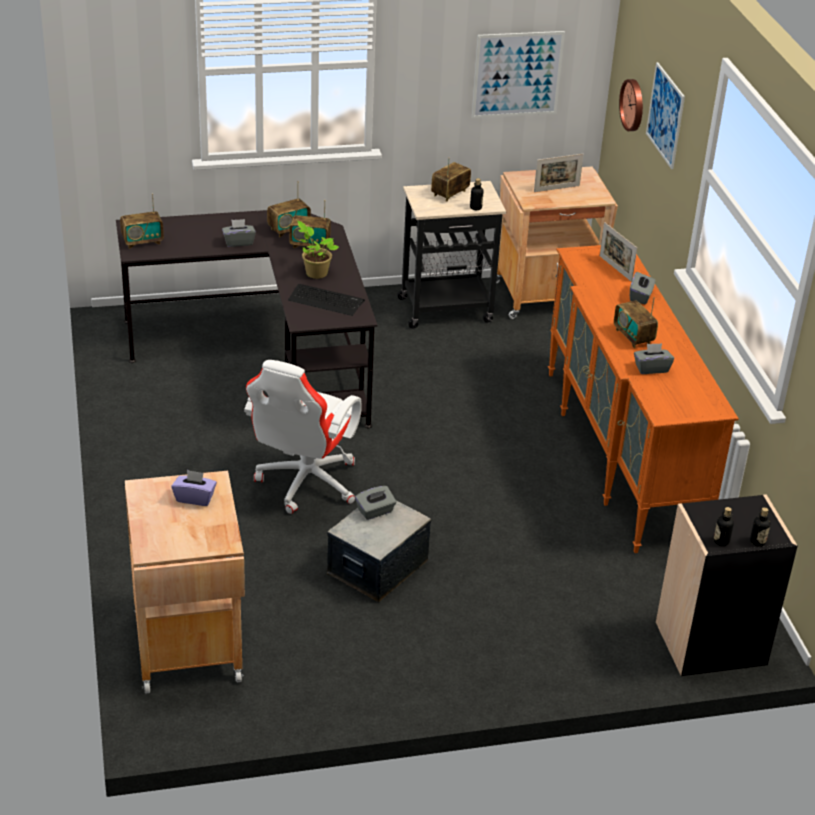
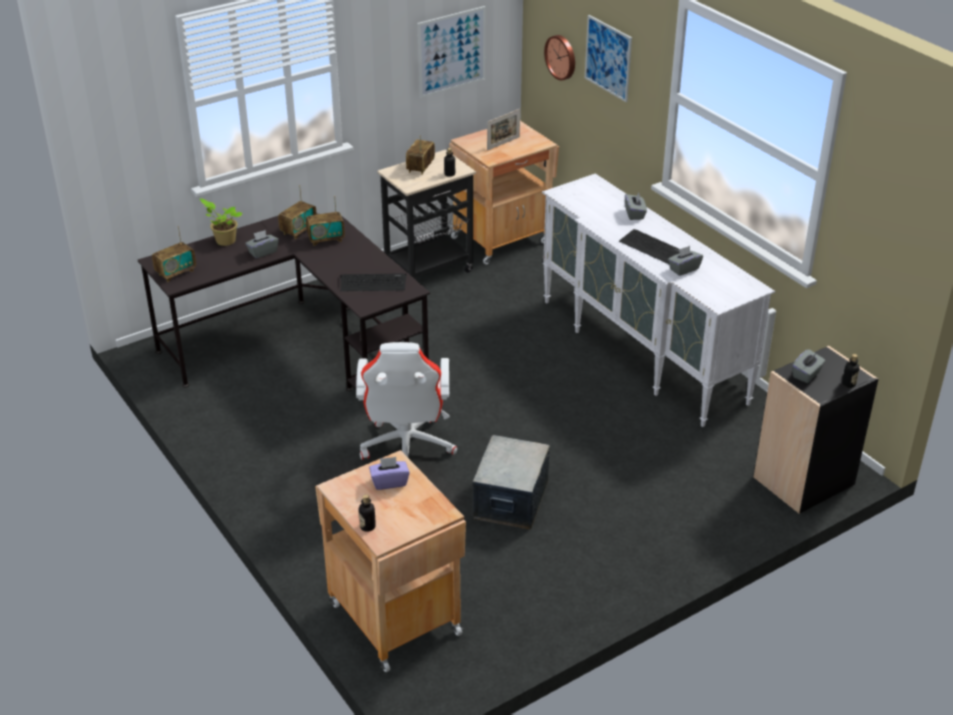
camera: 20 degrees left, 0 degrees up
potted plant [297,221,339,279] -> potted plant moved to [200,198,243,246]
grey tissue box [355,486,396,520] -> grey tissue box moved to [792,349,825,383]
orange cabinet [548,245,739,553] -> white cabinet [542,174,775,427]
picture frame [600,222,637,282] -> none
radio [614,297,658,348] -> keyboard [619,229,680,264]
bottle [714,507,734,546] -> bottle moved to [359,494,376,532]

